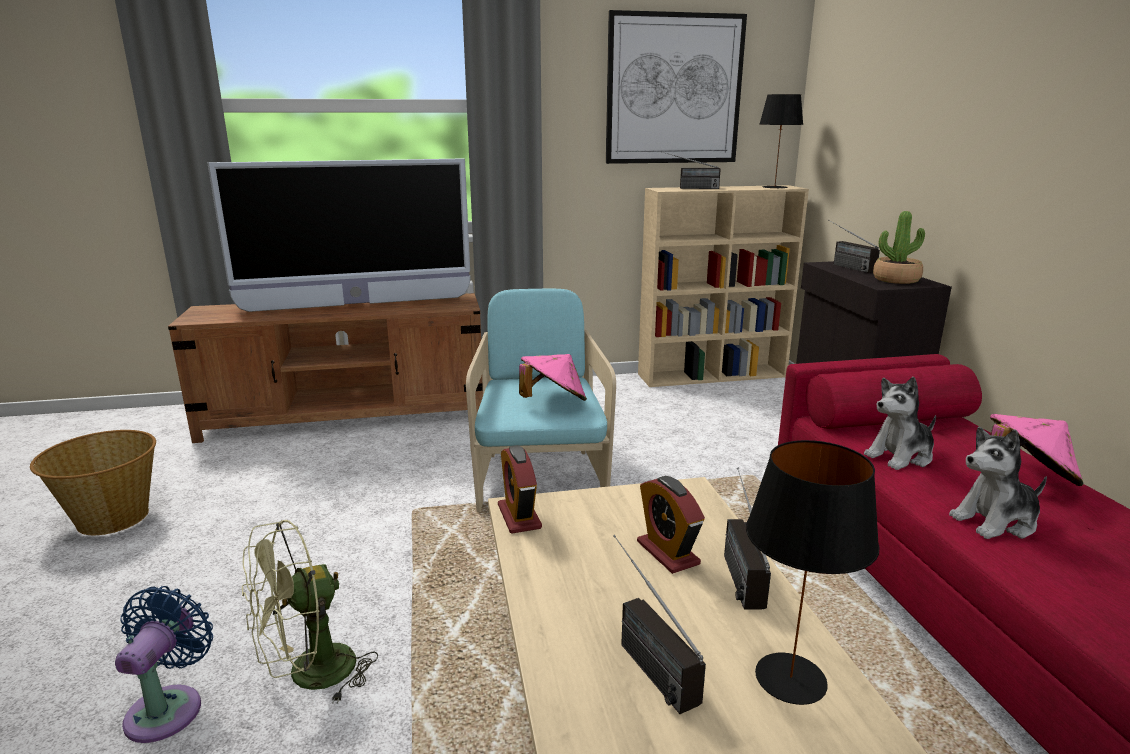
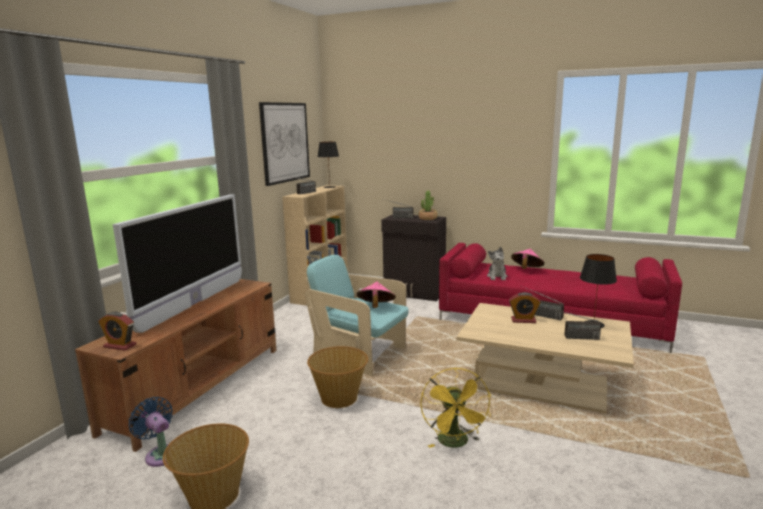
camera: 55 degrees left, 5 degrees down
blue fan [115,586,213,743] -> blue fan moved to [129,397,173,467]
green fan [242,520,378,704] -> yellow fan [420,368,491,448]
alarm clock [498,445,542,534] -> alarm clock moved to [99,312,136,351]
plush toy [949,427,1047,539] -> none
none -> basket [307,346,368,408]

